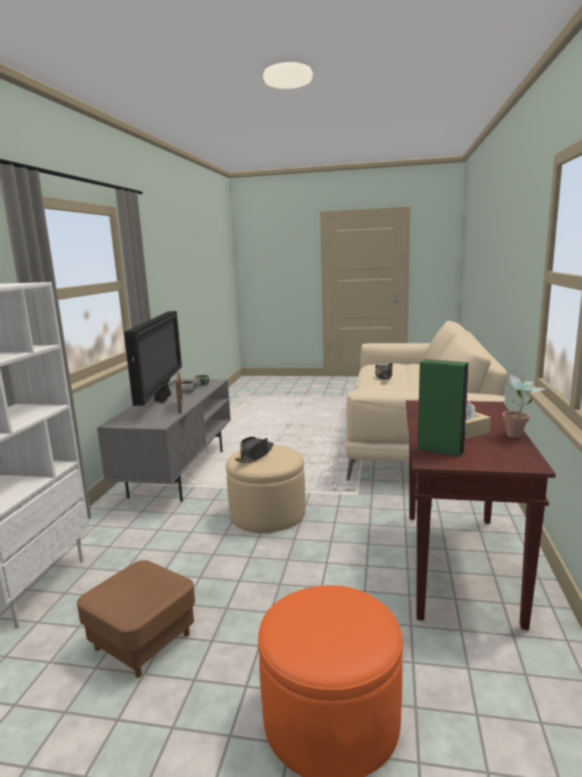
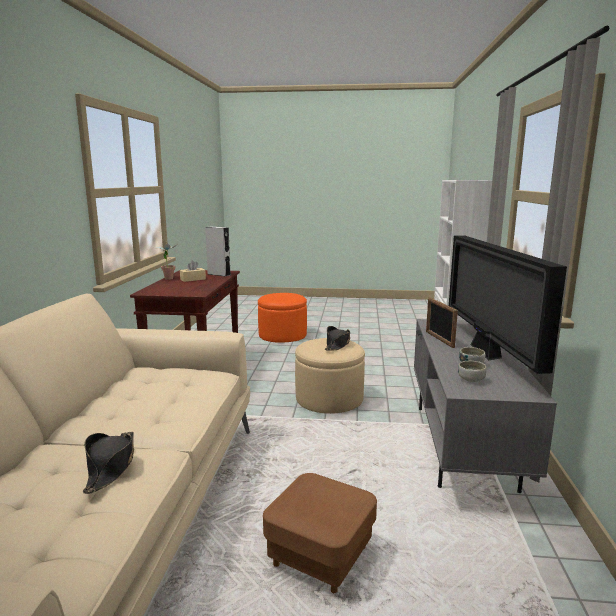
camera: 175 degrees right, 0 degrees up
brown ottoman [77,560,195,678] -> brown ottoman moved to [263,473,377,593]
green speaker [417,359,469,457] -> grey speaker [205,227,231,277]

